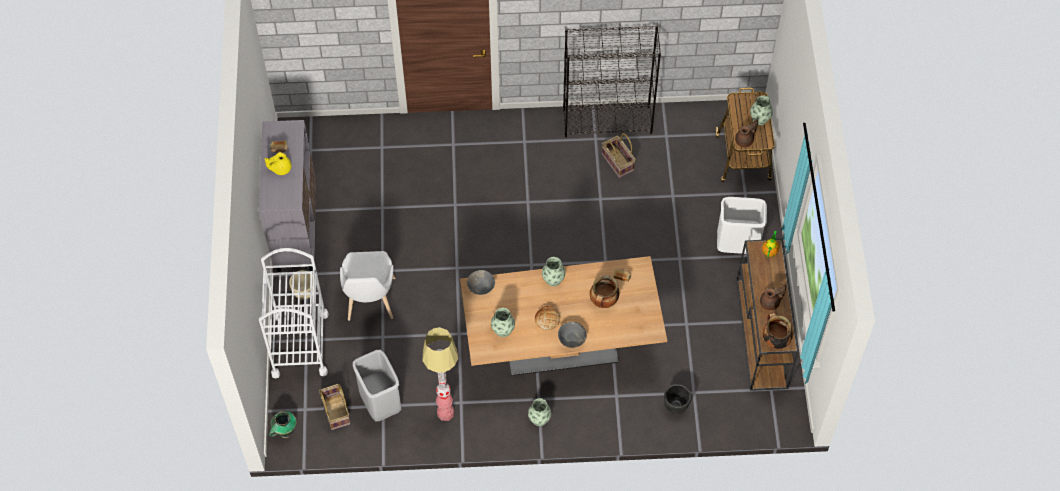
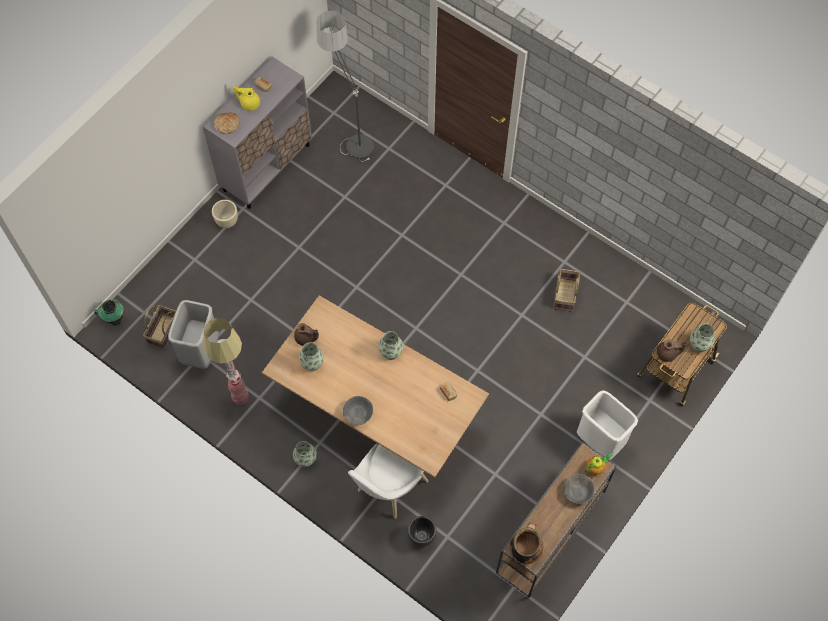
camera: 40 degrees right, 5 degrees up
white cart [259,248,329,378] -> none
white chair [340,251,395,321] -> white chair moved to [348,444,429,519]
grey bowl [467,270,495,295] -> grey bowl moved to [563,474,594,504]
bread [535,306,560,330] -> bread moved to [214,112,240,134]
black bookcase [563,26,661,137] -> none
cooking pot [590,275,619,308] -> none
brown teapot [760,285,787,311] -> brown teapot moved to [294,323,319,346]
none -> floor lamp [316,10,374,161]

